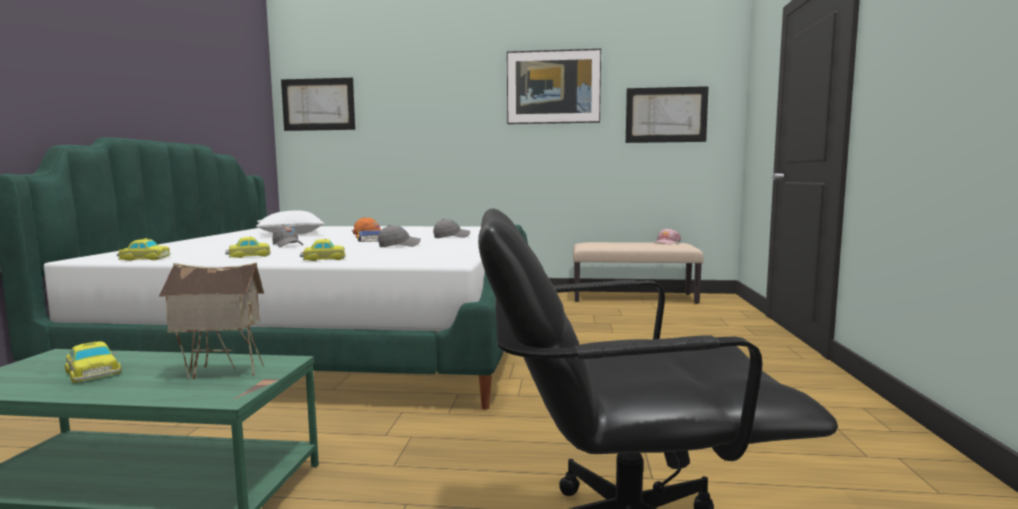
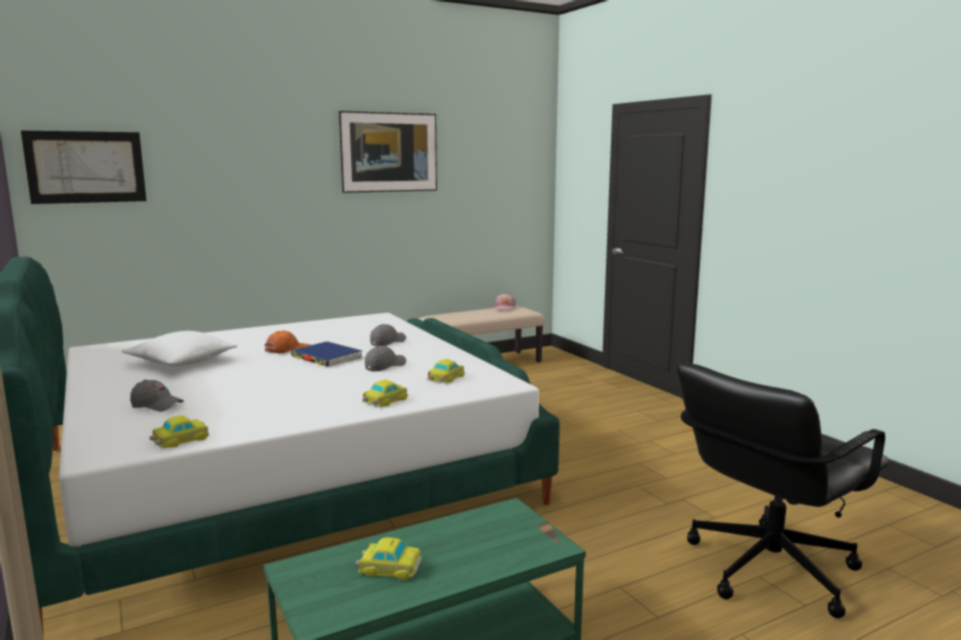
camera: 35 degrees left, 5 degrees up
toy house [159,263,264,380] -> none
toy car [225,236,271,258] -> toy car moved to [427,359,465,384]
grey cap [272,224,303,247] -> grey cap moved to [130,379,184,412]
picture [626,86,709,143] -> none

